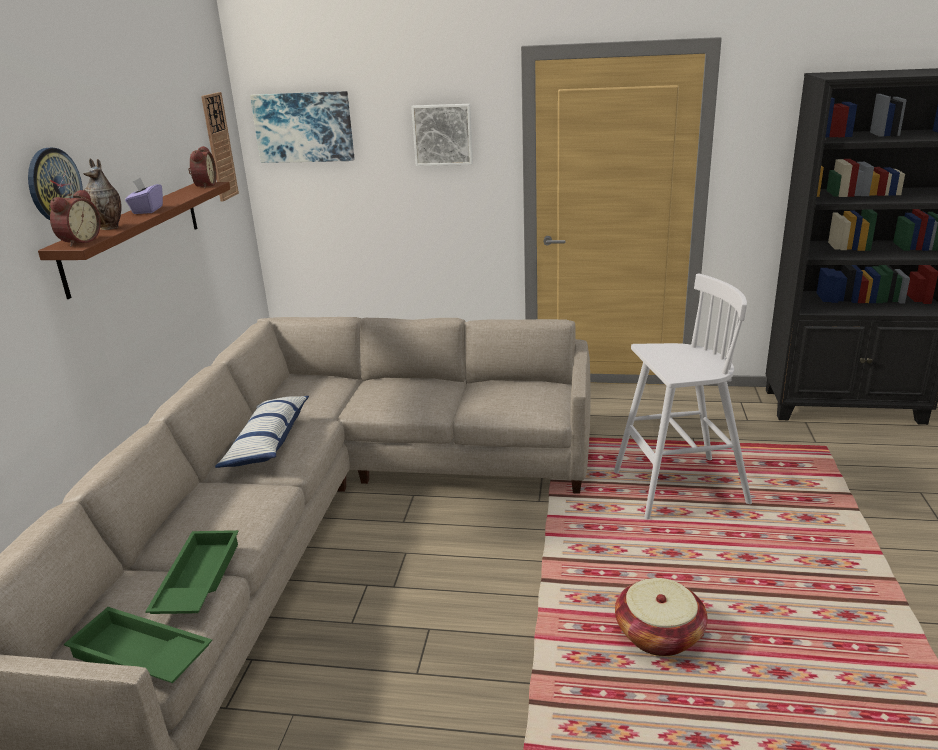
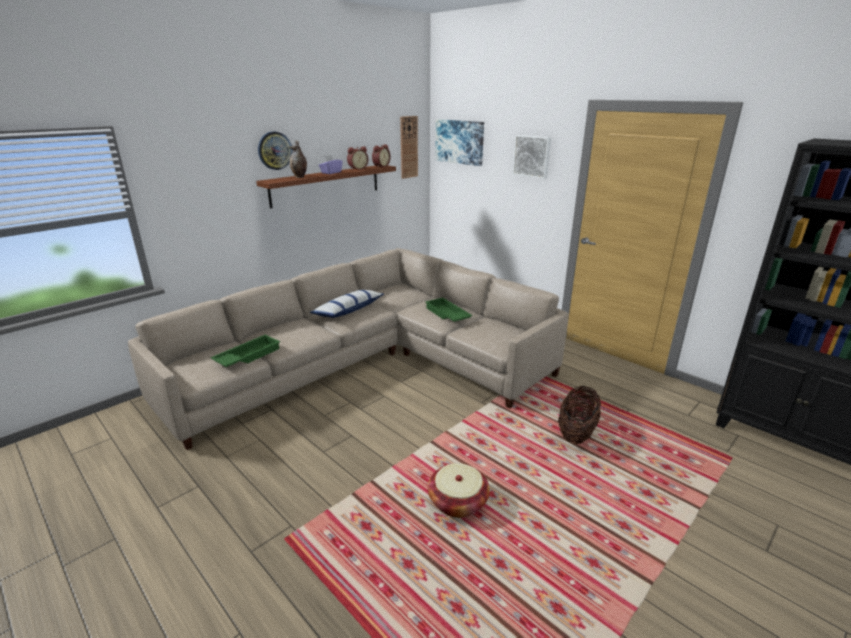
camera: 35 degrees right, 0 degrees up
alarm clock [50,189,101,247] -> alarm clock moved to [347,146,368,170]
green tray [64,607,212,683] -> green tray moved to [425,297,472,322]
white stool [614,274,752,520] -> basket [558,386,601,444]

